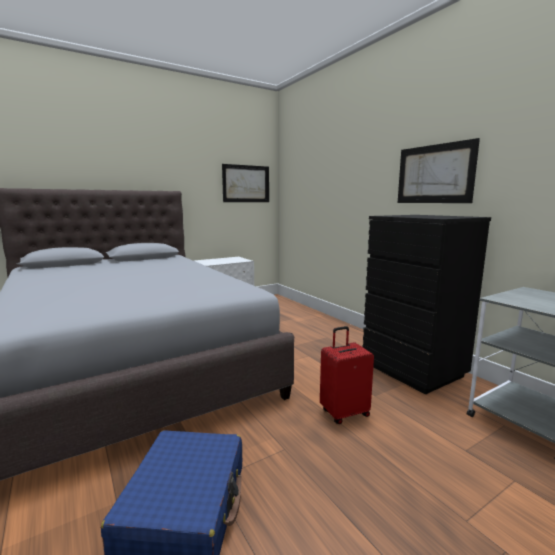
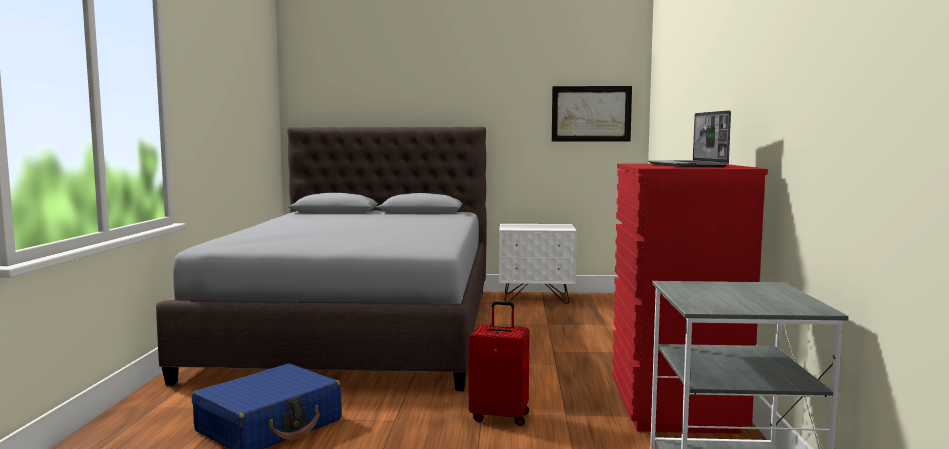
camera: 35 degrees right, 5 degrees down
black dresser [363,215,491,395] -> red dresser [612,164,768,434]
picture [398,138,480,203] -> none
none -> laptop [648,110,731,167]

